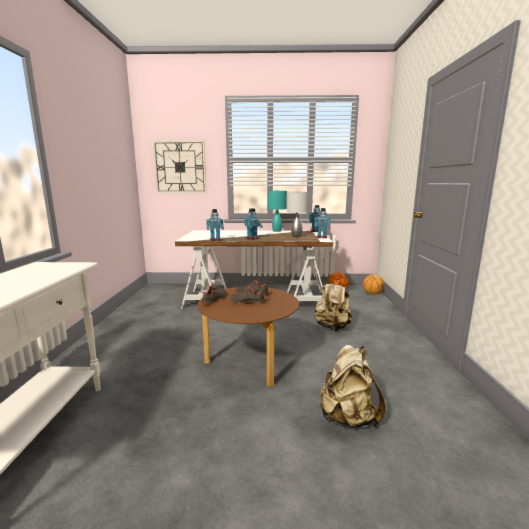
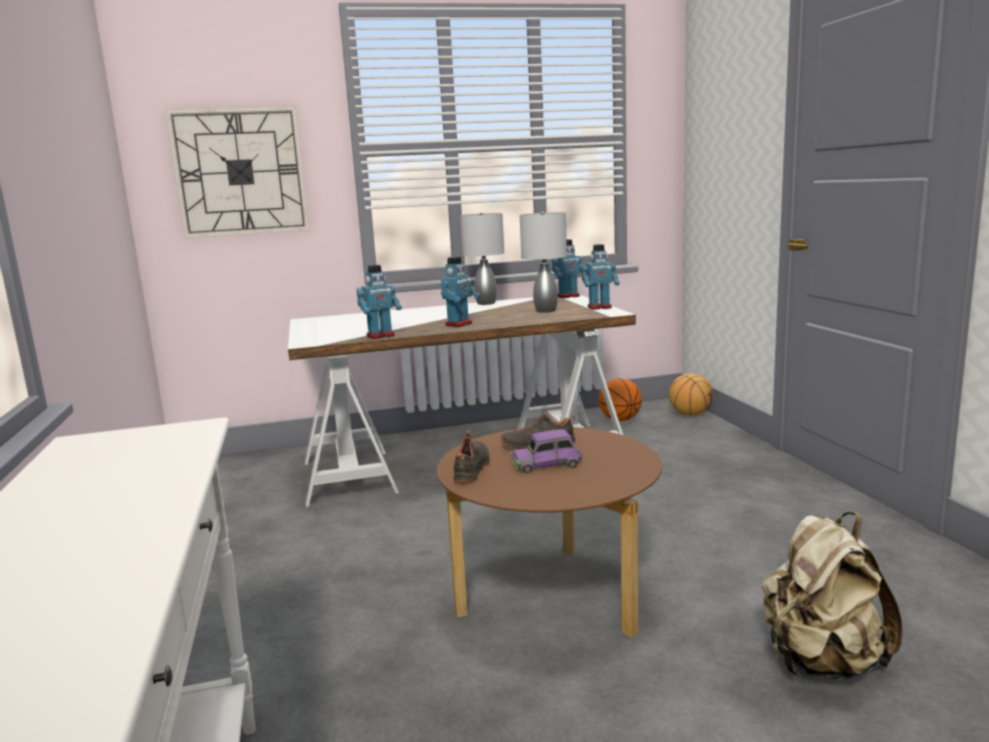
camera: 15 degrees left, 0 degrees up
black shoe [229,285,265,305] -> purple toy car [510,429,583,473]
turquoise table lamp [268,190,287,232] -> grey table lamp [460,213,504,305]
beige backpack [314,279,352,331] -> none

